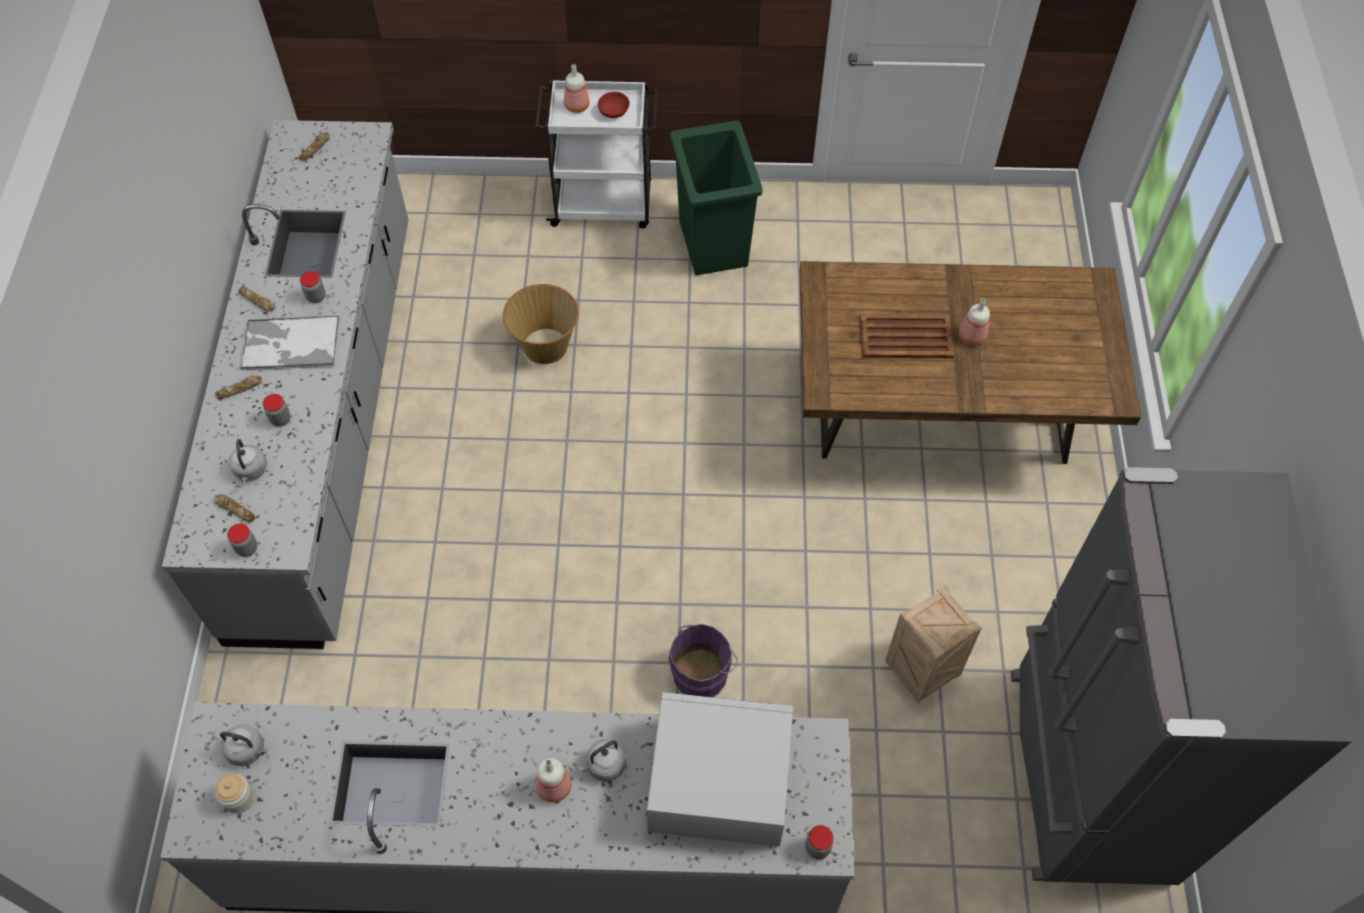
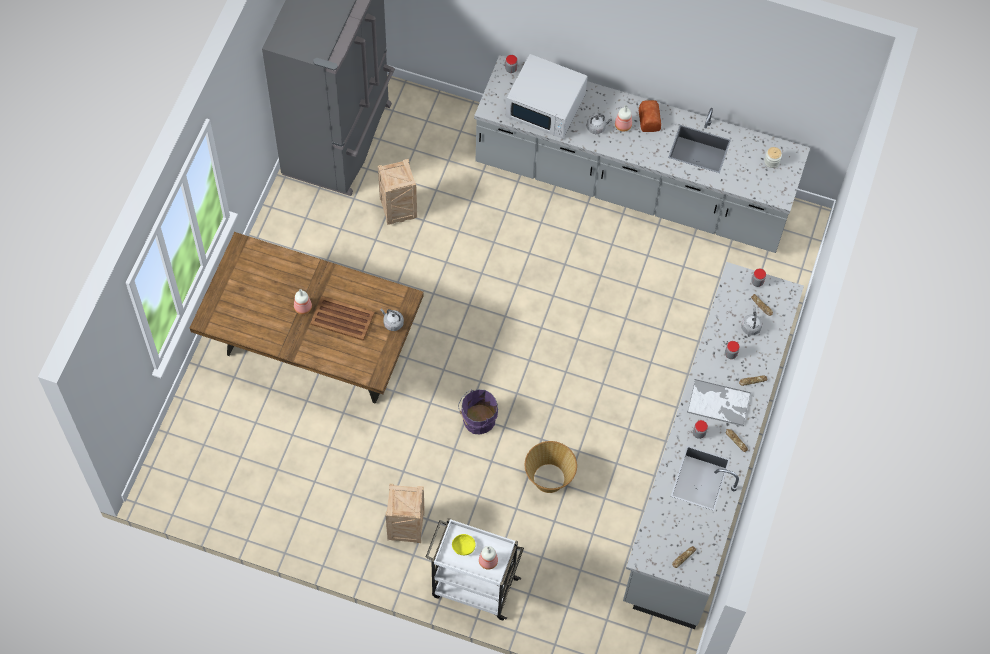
camera: 165 degrees left, 5 degrees up
grey kettle [220,725,268,766] -> grey kettle moved to [380,309,404,331]
red bowl [598,92,629,118] -> yellow bowl [452,534,476,555]
purple bucket [668,624,738,697] -> purple bucket moved to [458,389,498,434]
green trash can [670,121,763,275] -> crate [385,484,425,543]
none -> bread [639,100,661,132]

